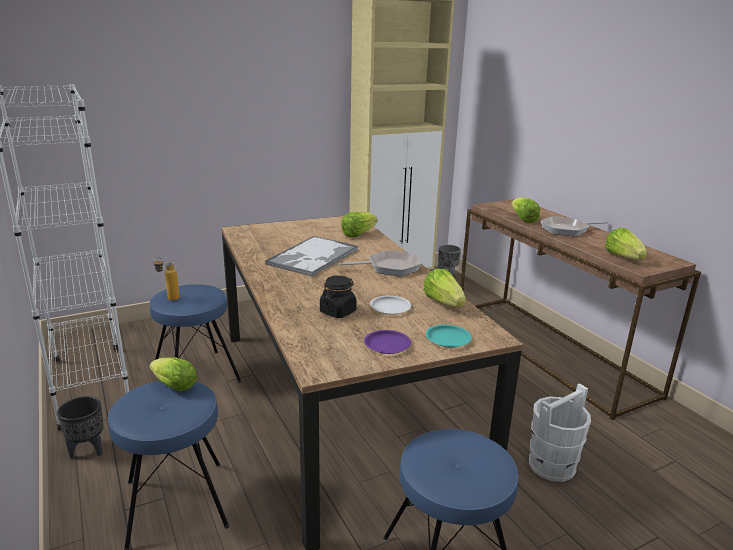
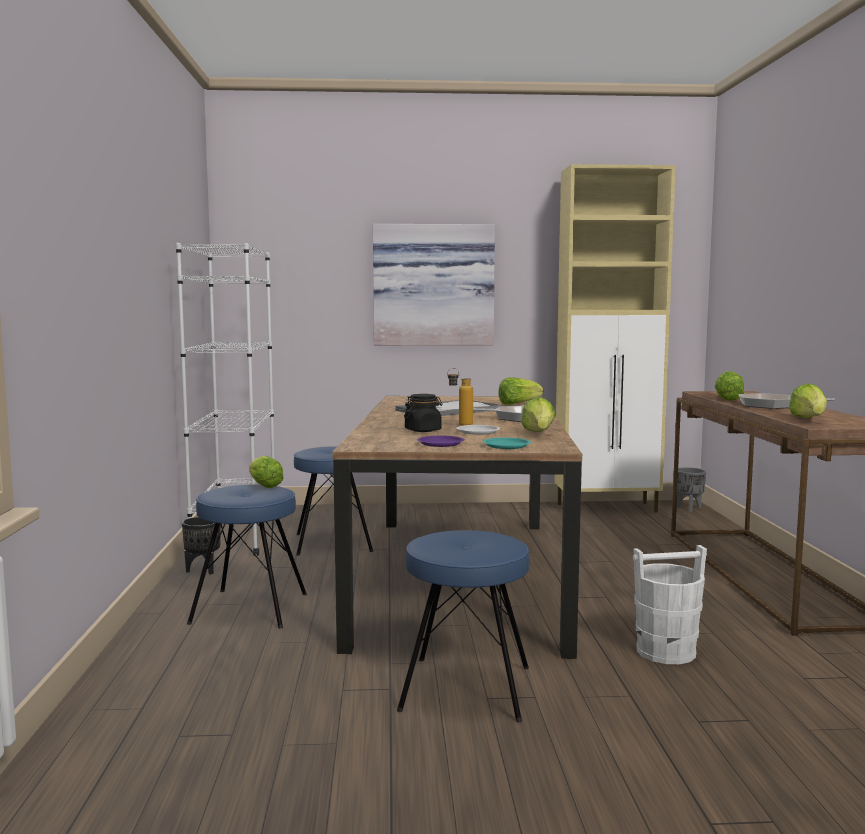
camera: 25 degrees right, 15 degrees down
bottle [153,257,180,301] -> bottle moved to [447,368,473,426]
none -> picture [373,224,495,345]

